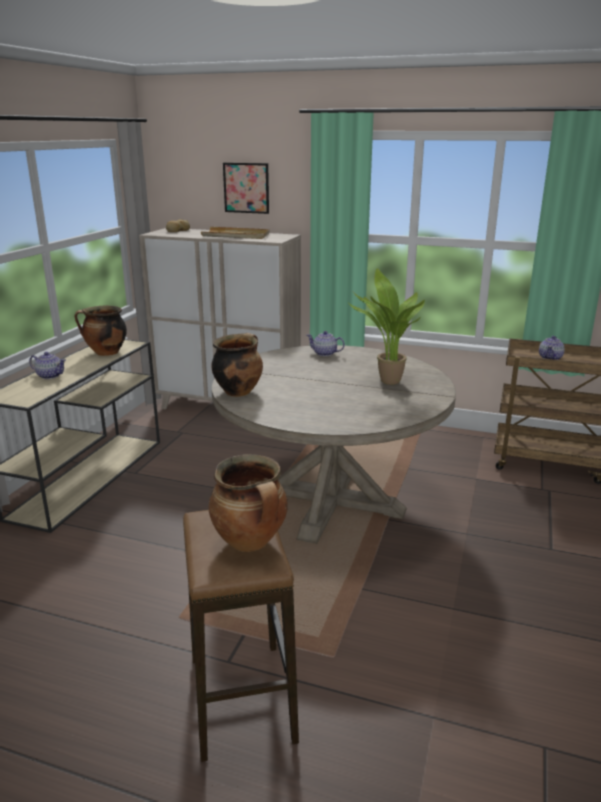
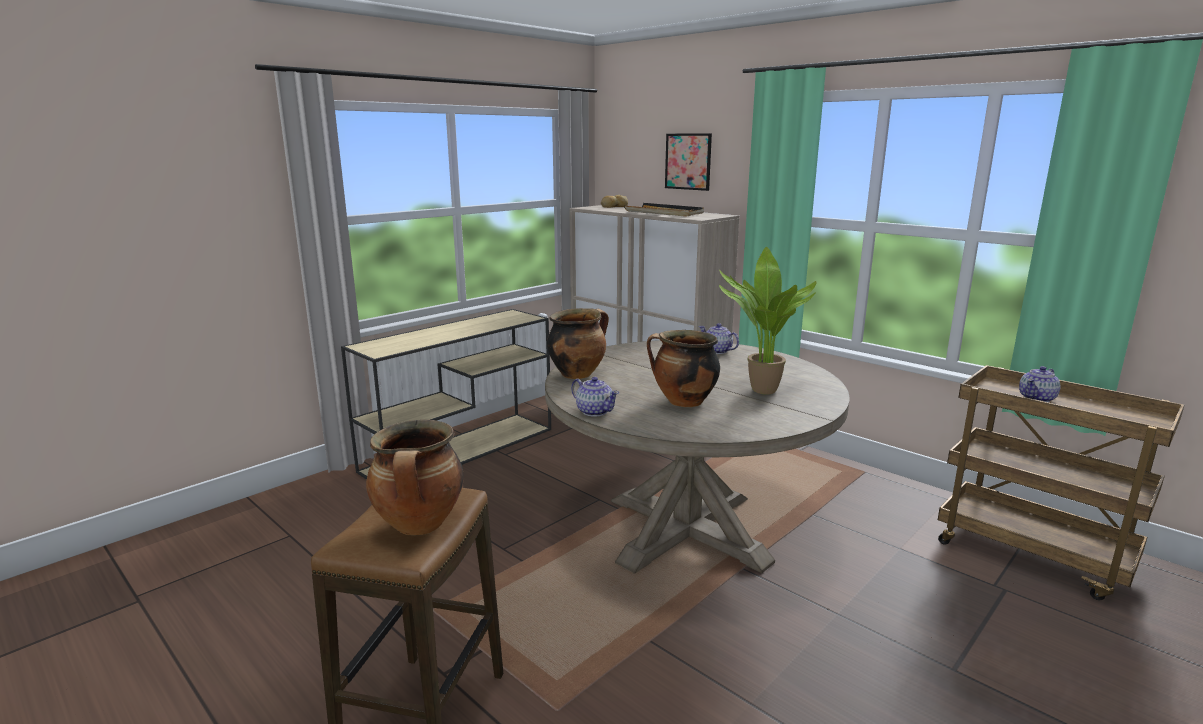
camera: 25 degrees right, 5 degrees down
teapot [29,352,66,379] -> teapot moved to [571,377,619,417]
cooking pot [75,306,127,356] -> cooking pot moved to [647,330,720,407]
beige tray [201,227,270,239] -> black tray [624,203,704,217]

